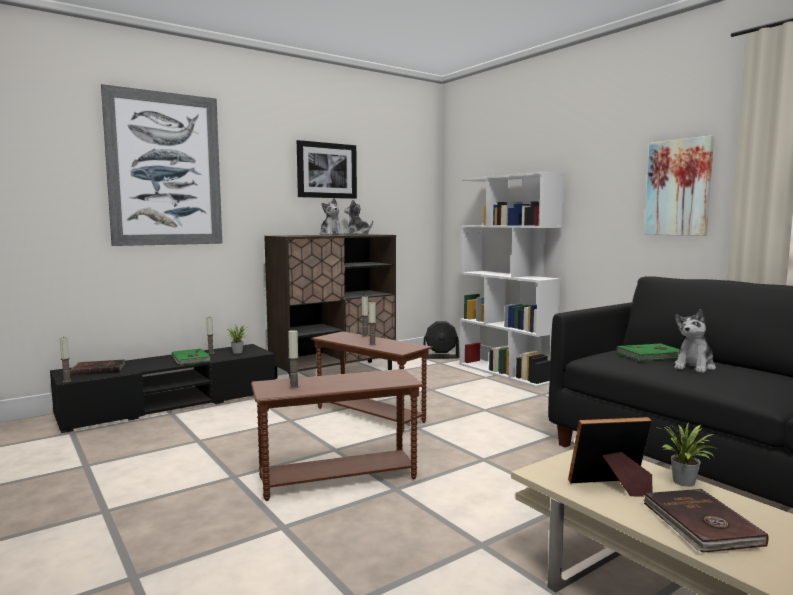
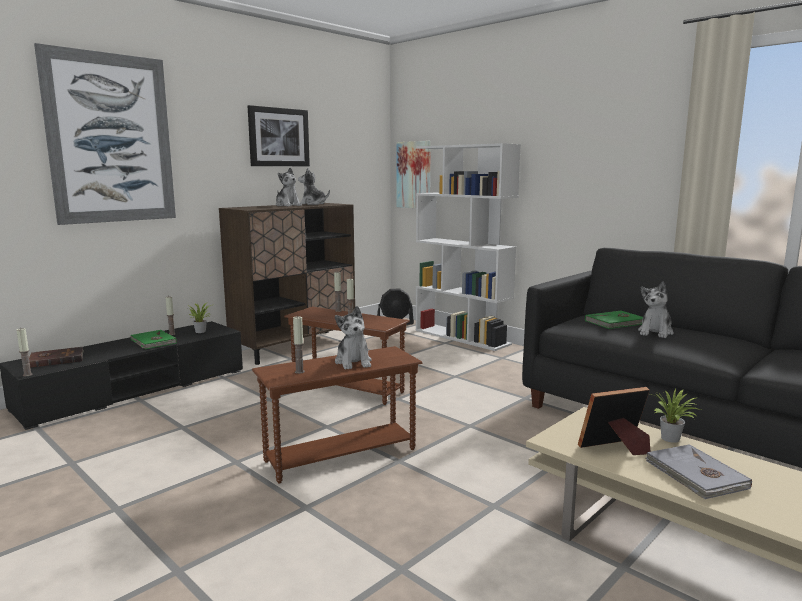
camera: 10 degrees left, 5 degrees up
brown book [643,489,769,553] -> grey book [646,444,752,499]
picture [644,136,714,236] -> picture moved to [396,141,431,208]
none -> plush toy [335,306,372,370]

